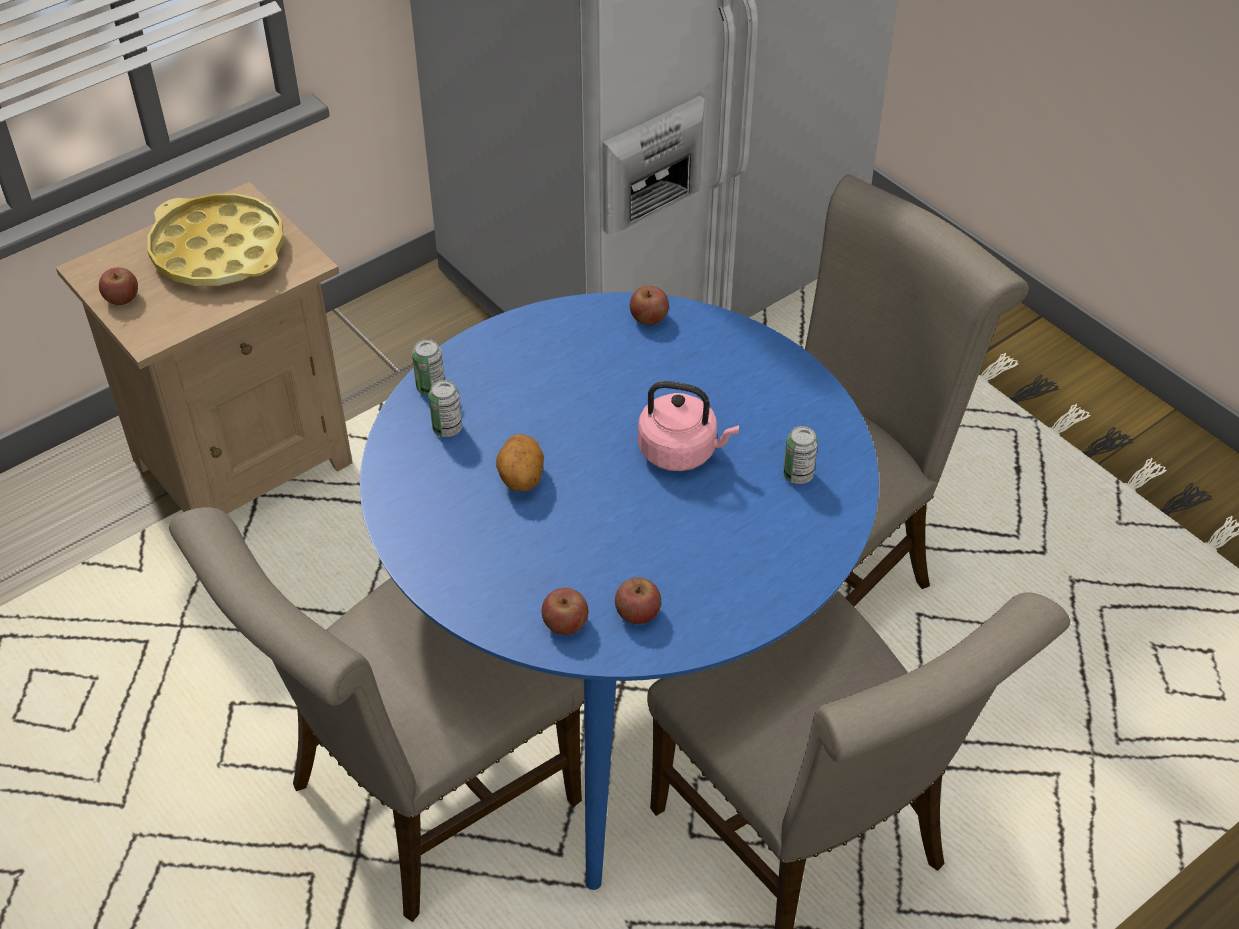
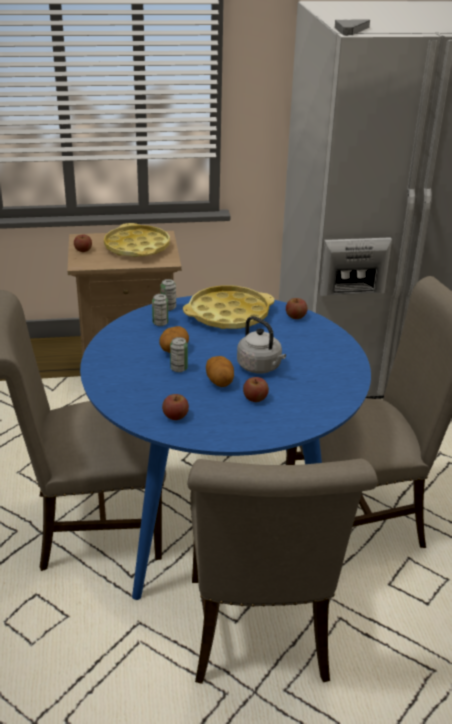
camera: 30 degrees right, 15 degrees down
apple [542,588,588,635] -> apple moved to [243,377,269,402]
pink kettle [638,381,739,471] -> grey kettle [237,316,286,373]
can [783,426,818,484] -> can moved to [170,337,188,372]
none -> yellow tray [183,285,275,329]
none -> potato [206,356,234,387]

